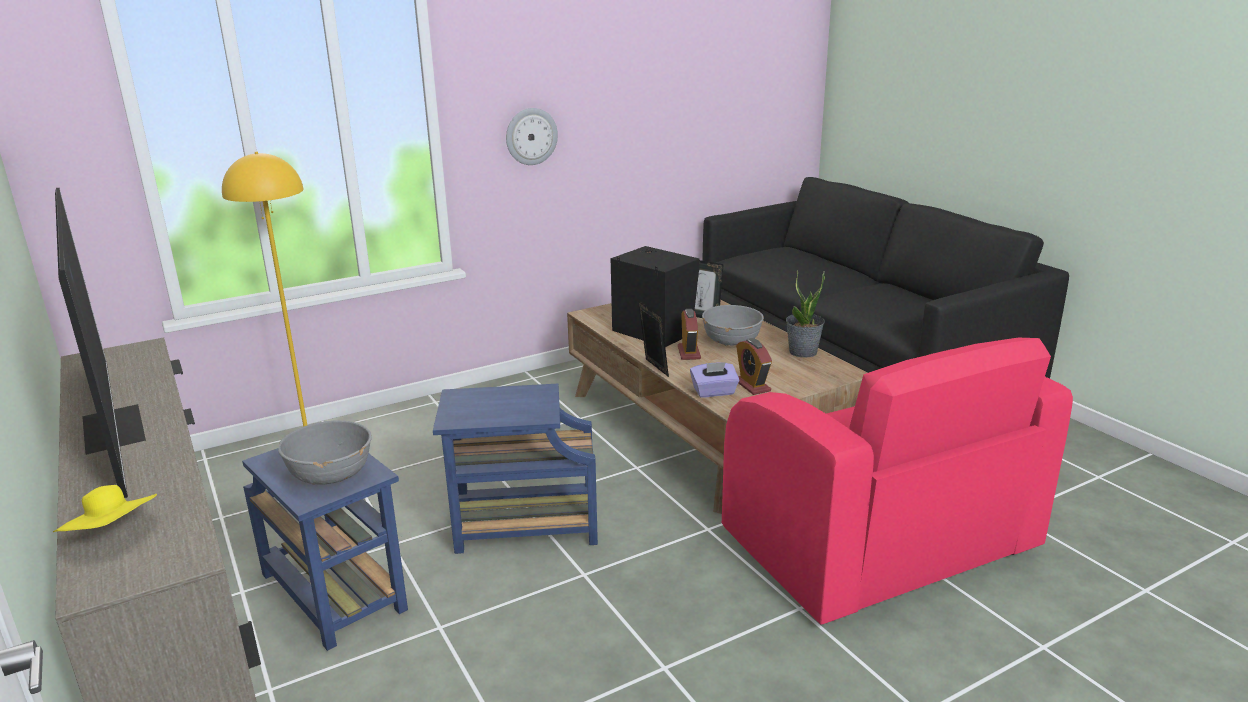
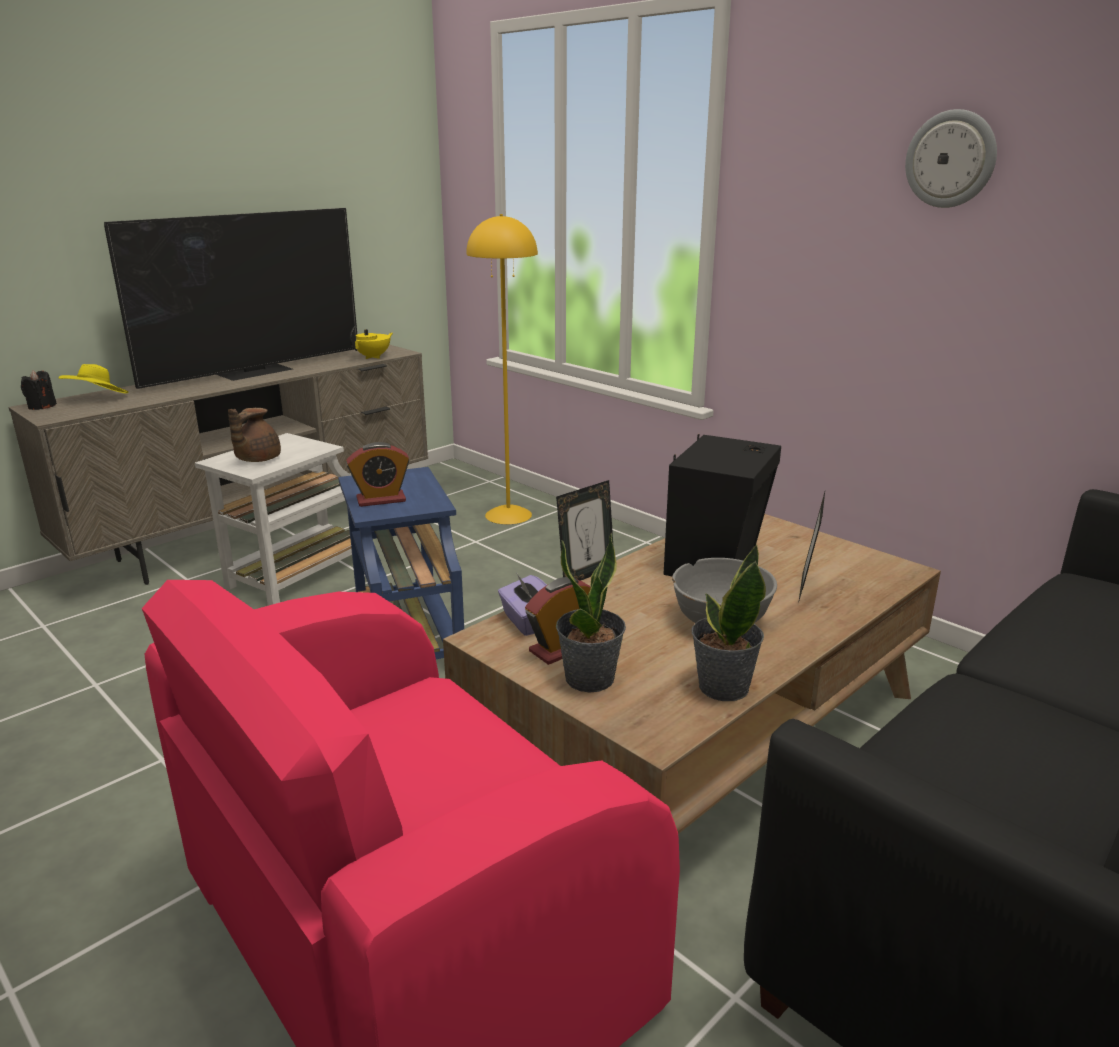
camera: 75 degrees right, 0 degrees up
blue side table [242,448,408,651] -> white side table [195,433,352,605]
grey bowl [278,420,372,485] -> brown teapot [228,408,281,462]
wall clock [506,108,558,165] -> wall clock moved to [905,109,997,208]
alarm clock [678,309,701,360] -> alarm clock moved to [346,442,410,507]
none -> black candle [21,370,57,410]
none -> yellow teapot [350,327,393,359]
none -> potted plant [556,532,626,693]

